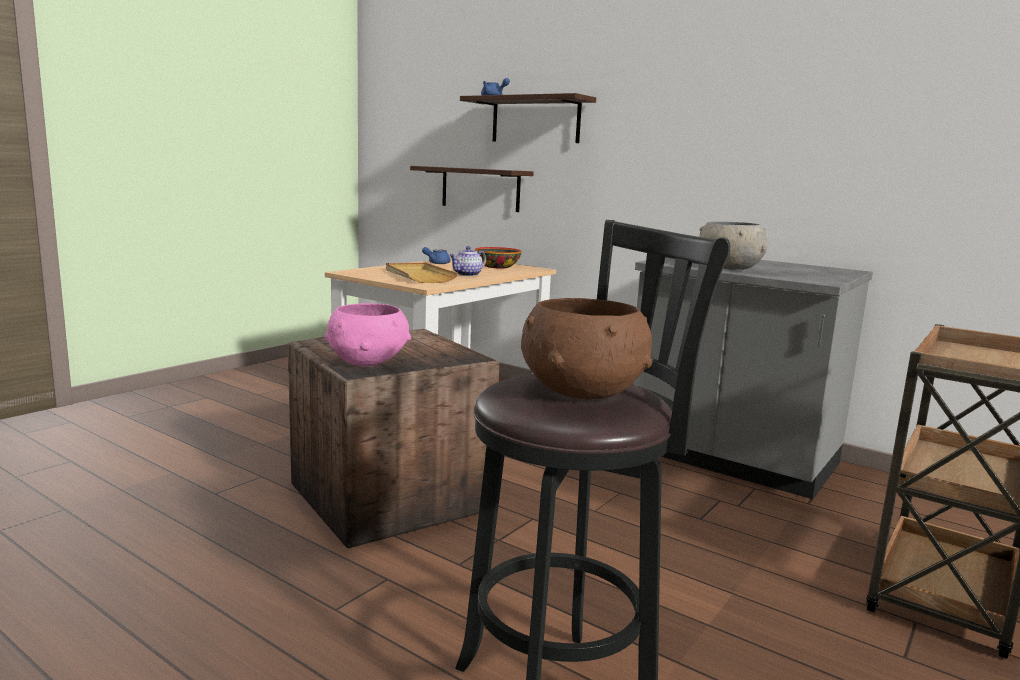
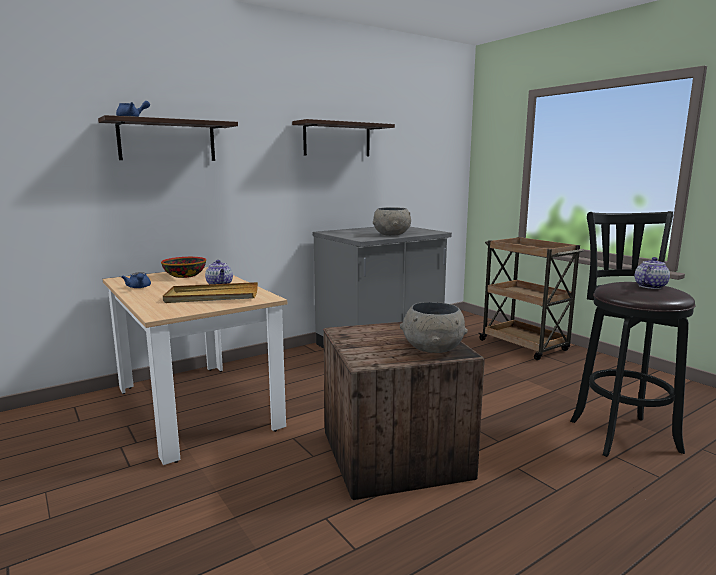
camera: 70 degrees left, 0 degrees up
pink bowl [324,303,411,366] -> grey bowl [400,302,468,353]
shelf [410,166,534,212] -> shelf moved to [292,119,395,156]
brown bowl [521,298,653,400] -> teapot [635,257,670,289]

